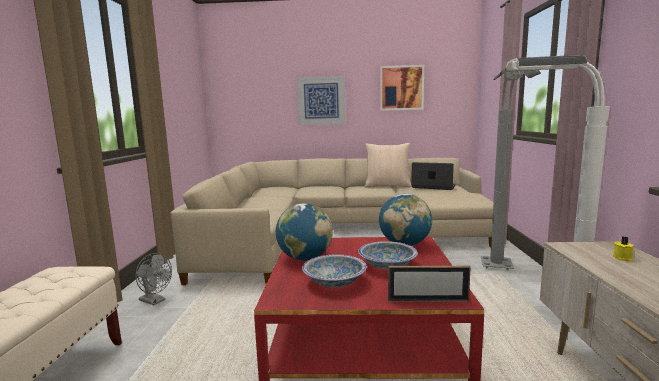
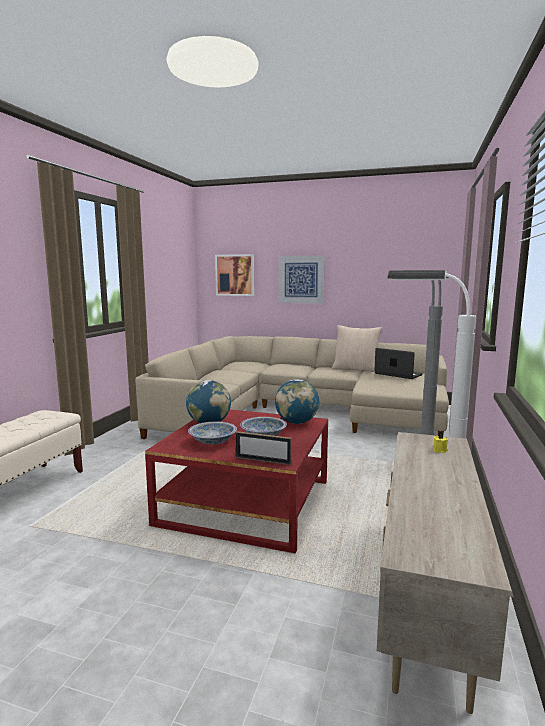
camera: 15 degrees right, 0 degrees up
grey fan [135,253,172,305] -> none
picture [380,65,424,111] -> picture moved to [215,254,254,296]

